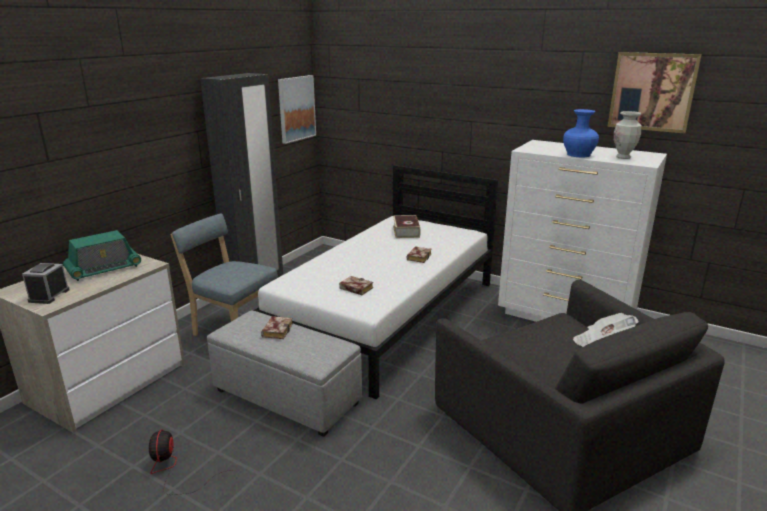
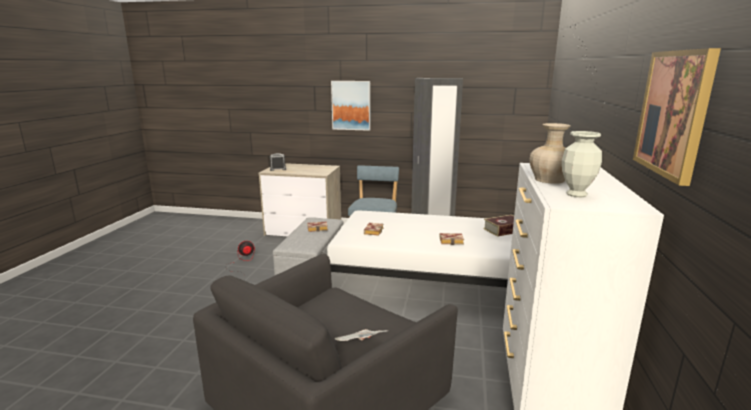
camera: 70 degrees right, 5 degrees down
radio [63,230,141,281] -> none
picture [278,75,316,144] -> picture moved to [331,81,370,131]
blue vase [563,109,599,157] -> beige vase [530,123,571,184]

